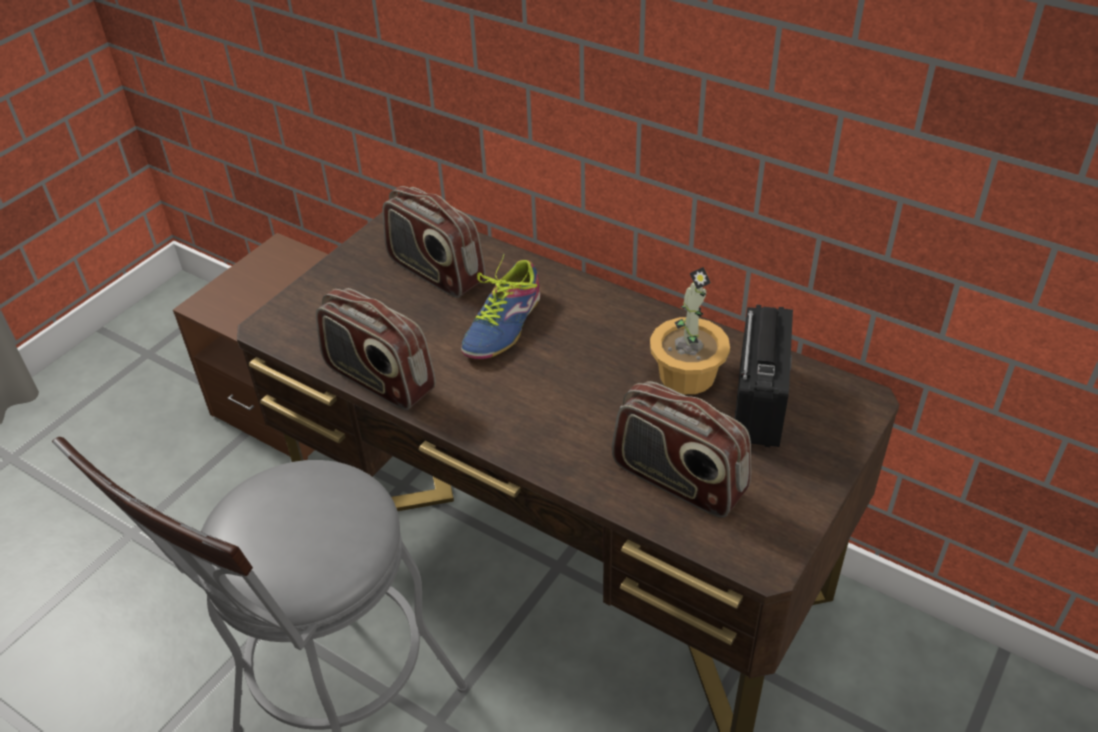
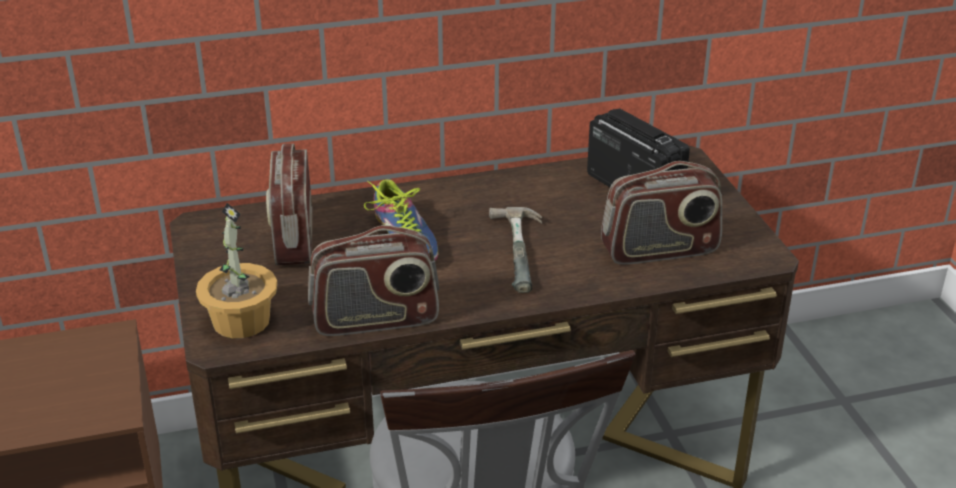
camera: 50 degrees left, 10 degrees down
radio [382,186,485,298] -> radio turned 90 degrees clockwise [266,144,312,265]
potted plant [650,267,730,394] -> potted plant moved to [196,203,278,338]
none -> hammer [489,207,542,293]

